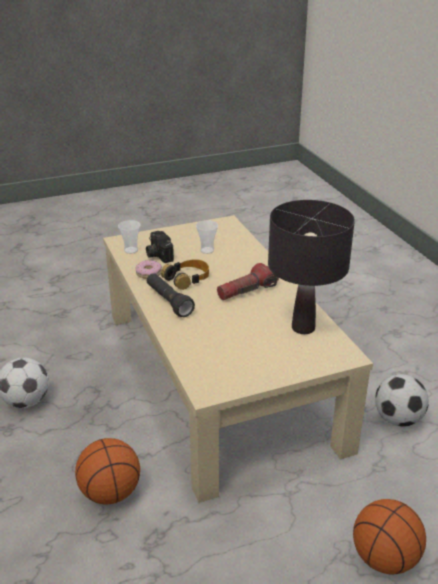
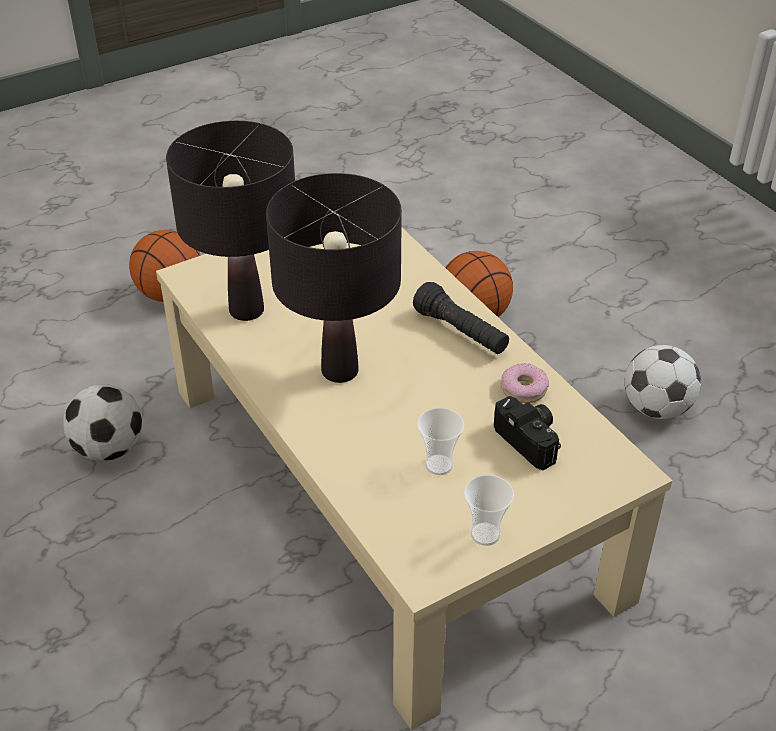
camera: 170 degrees right, 10 degrees up
cup [118,220,140,254] -> cup moved to [464,475,514,546]
headphones [161,259,209,290] -> none
flashlight [217,263,279,300] -> black table lamp [266,173,402,383]

